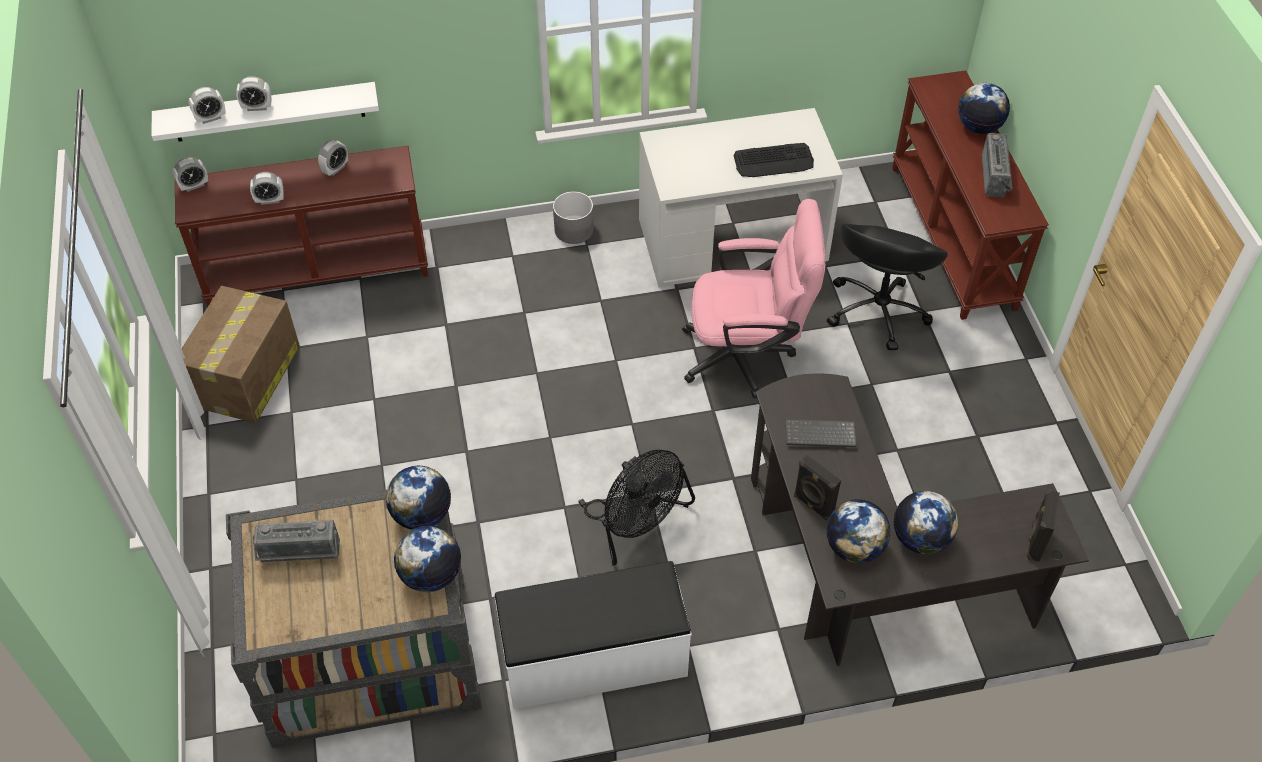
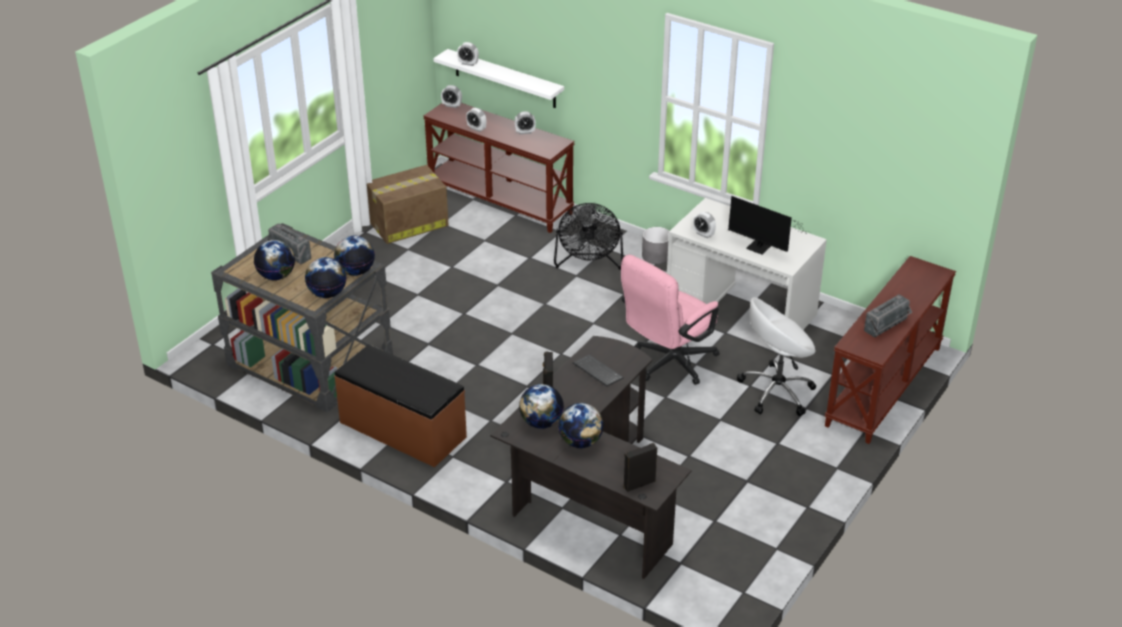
camera: 45 degrees right, 15 degrees down
alarm clock [236,76,271,111] -> alarm clock moved to [693,212,716,238]
white bench [495,561,691,709] -> brown bench [334,344,467,467]
black fan [579,450,695,565] -> black fan moved to [554,203,623,270]
pink office chair [682,199,825,398] -> pink office chair turned 90 degrees clockwise [621,255,720,385]
keyboard [734,143,814,177] -> monitor [728,196,806,255]
black office chair [827,224,948,350] -> white office chair [737,297,816,416]
globe [958,83,1010,134] -> globe moved to [254,240,295,280]

